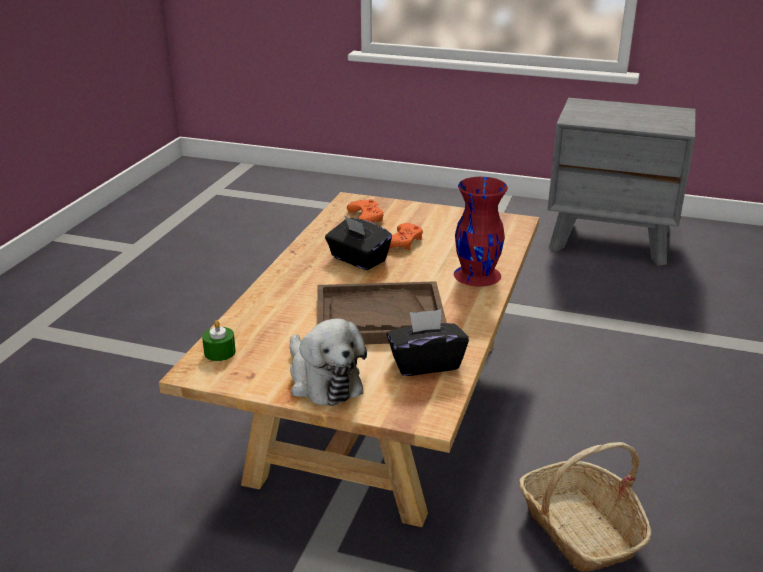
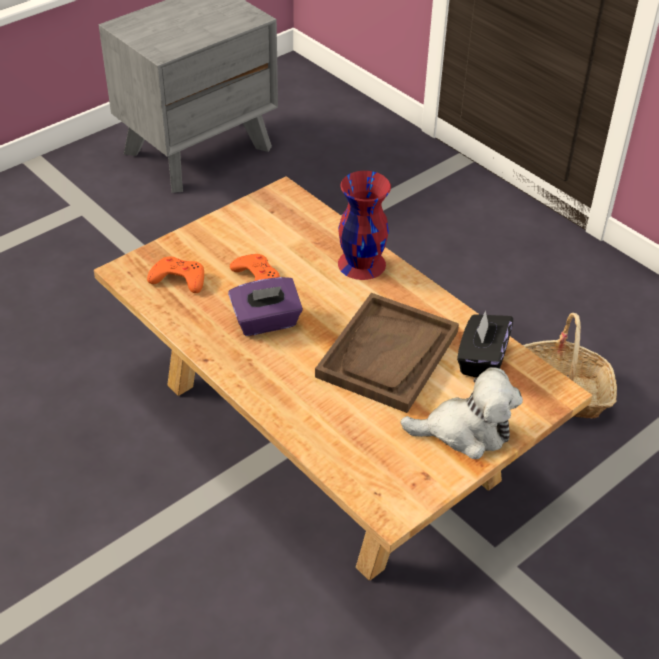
camera: 60 degrees left, 15 degrees up
green candle [202,320,236,361] -> none
black tissue box [325,215,392,270] -> purple tissue box [228,277,303,336]

